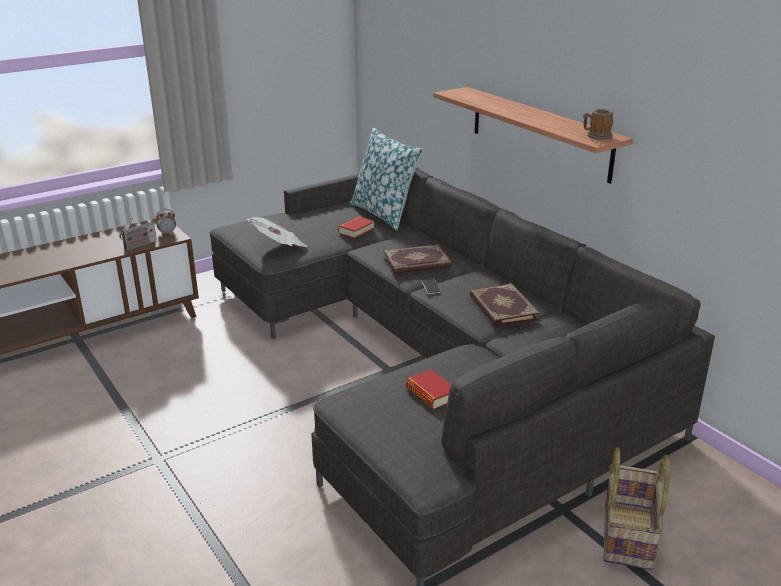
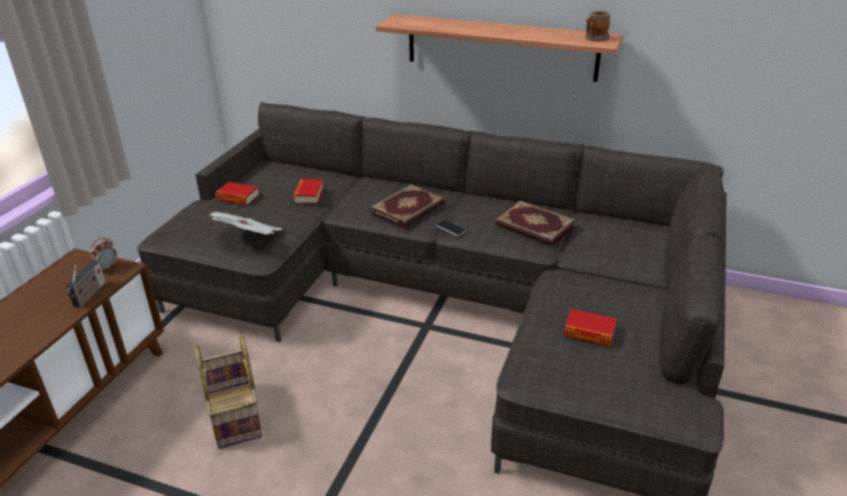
camera: 35 degrees left, 5 degrees up
pillow [350,128,423,230] -> none
basket [604,447,670,570] -> basket moved to [194,334,262,449]
none -> book [215,182,259,206]

